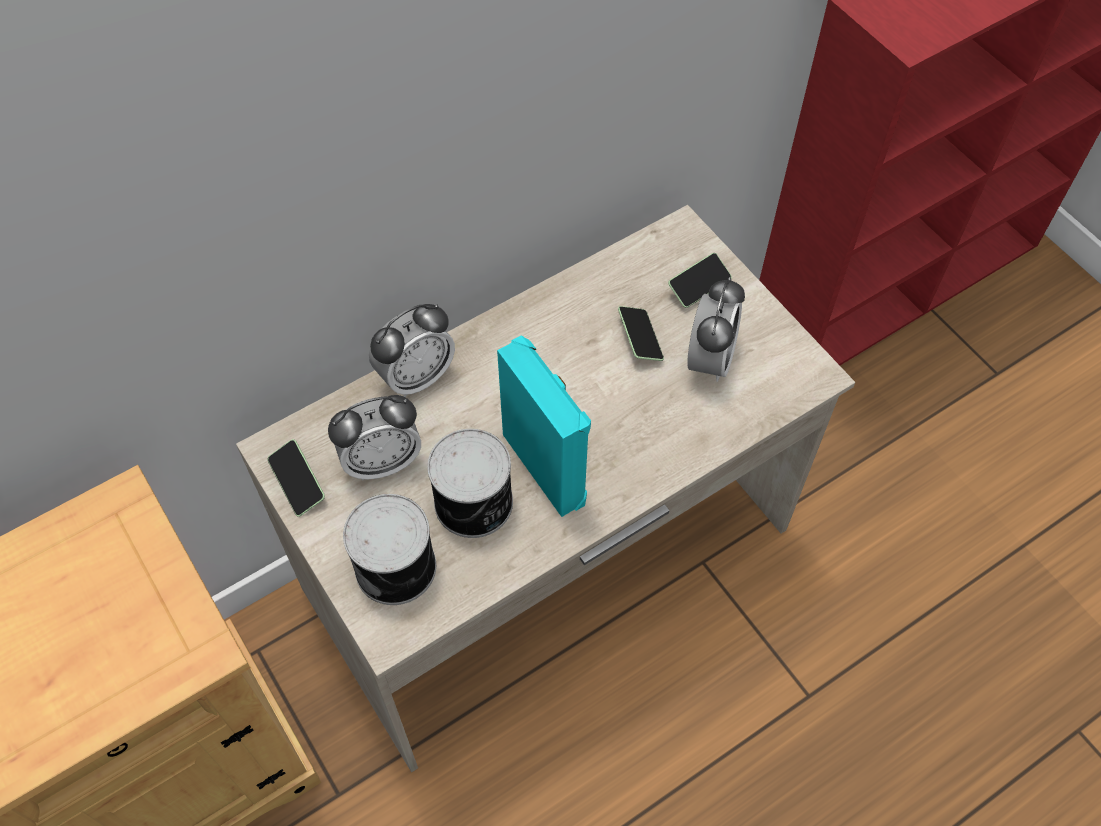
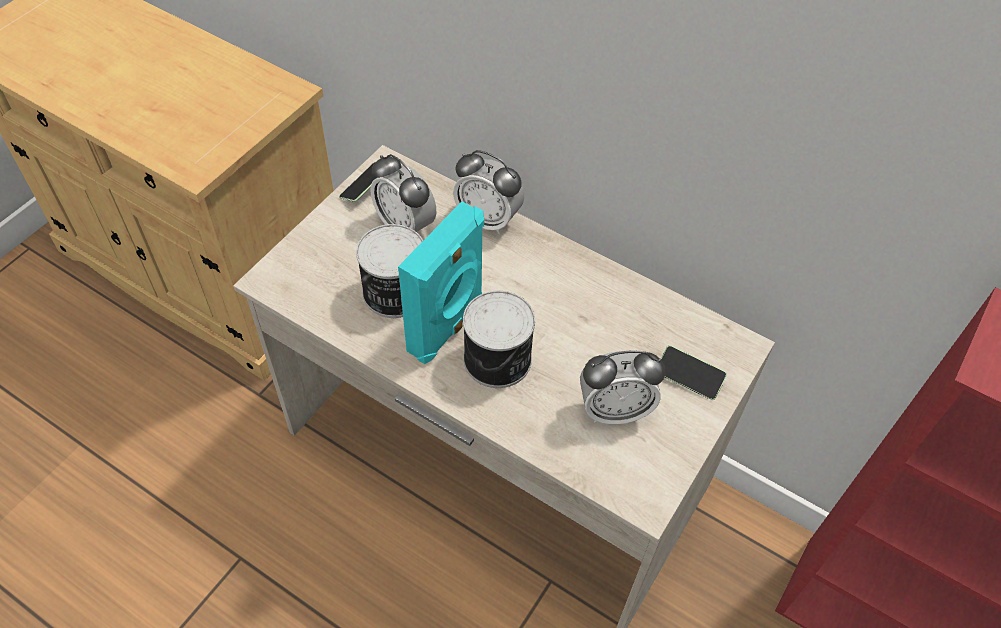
camera: 65 degrees right, 5 degrees down
can [343,494,436,605] -> can moved to [463,291,535,388]
phone [618,306,664,361] -> none

